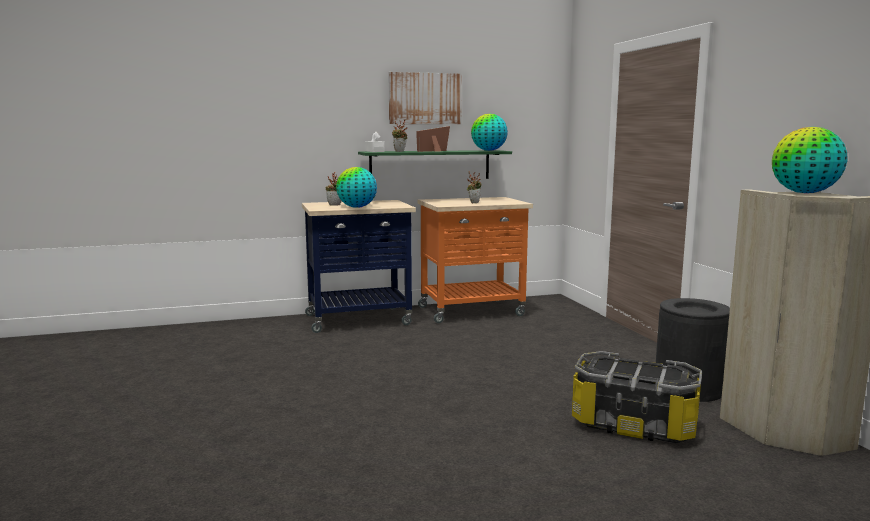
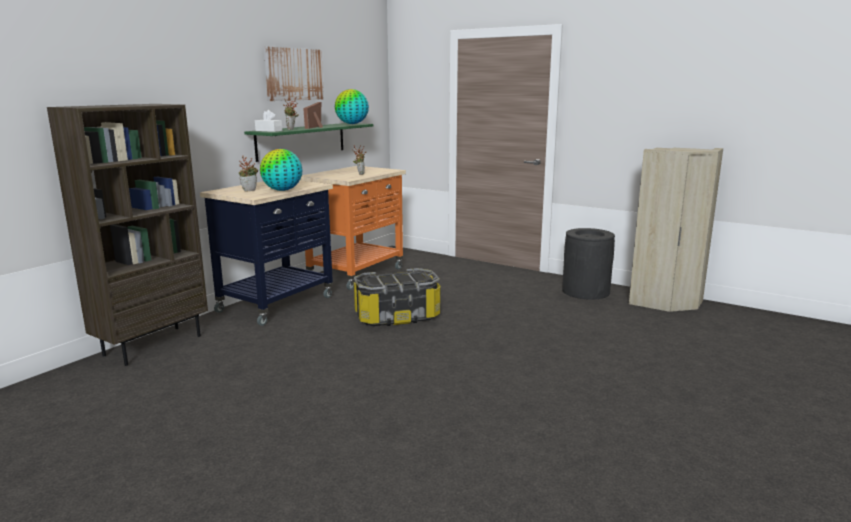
camera: 40 degrees left, 5 degrees up
storage box [572,351,702,443] -> storage box moved to [354,268,440,326]
globe [772,127,848,193] -> none
none -> brown bookcase [47,104,208,366]

